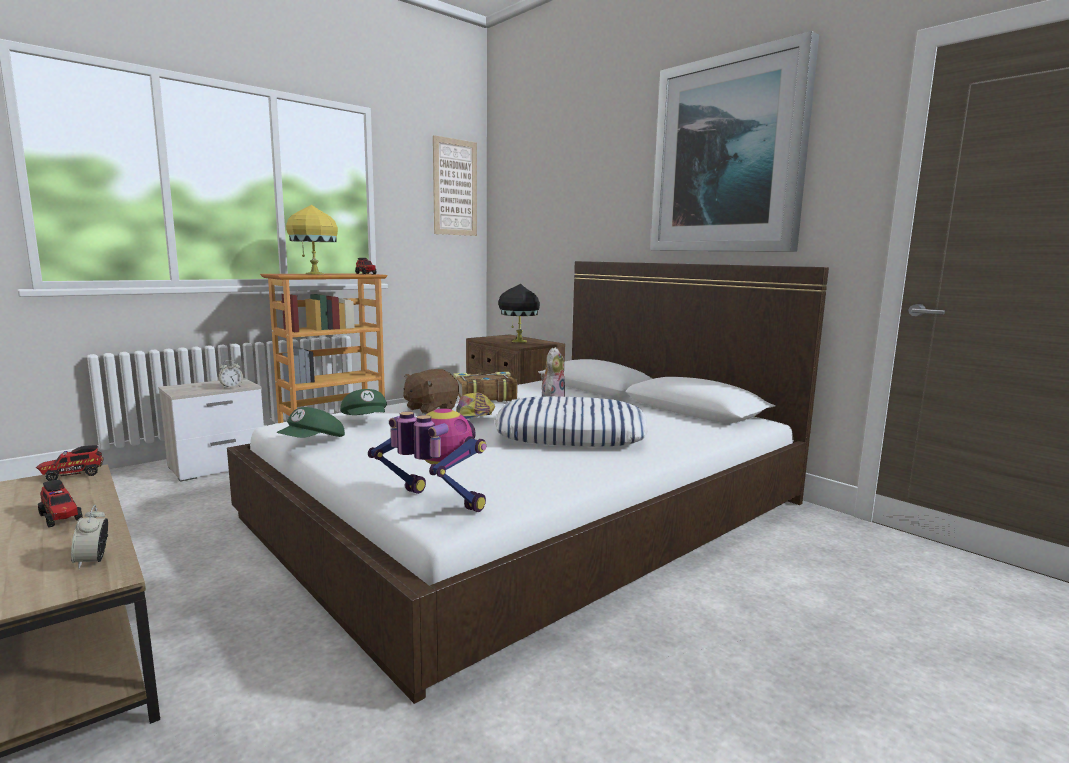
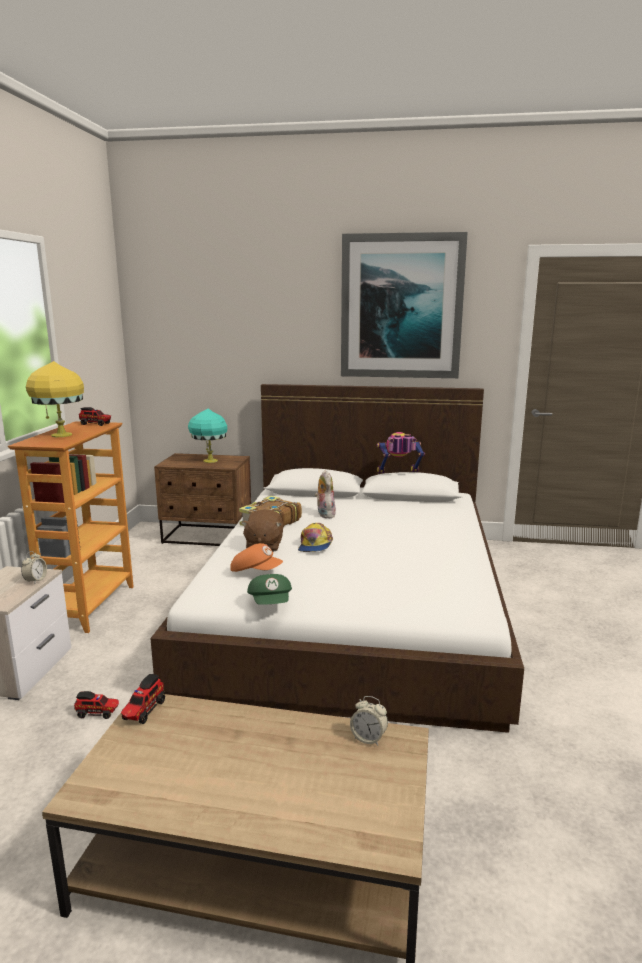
camera: 40 degrees left, 5 degrees up
toy truck [38,480,83,527] -> toy truck moved to [74,691,119,719]
green cap [340,389,387,415] -> orange cap [230,543,283,572]
toy robot [368,408,486,512] -> toy robot moved to [377,432,425,473]
picture [433,135,477,236] -> none
pillow [495,396,648,447] -> none
black table lamp [498,284,540,343] -> turquoise table lamp [188,408,227,463]

